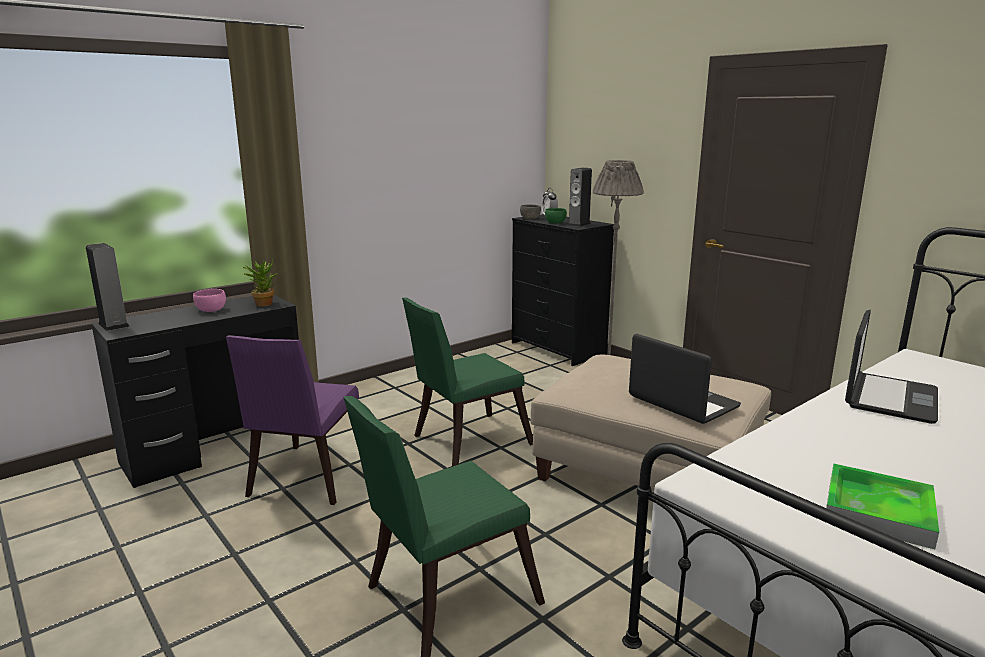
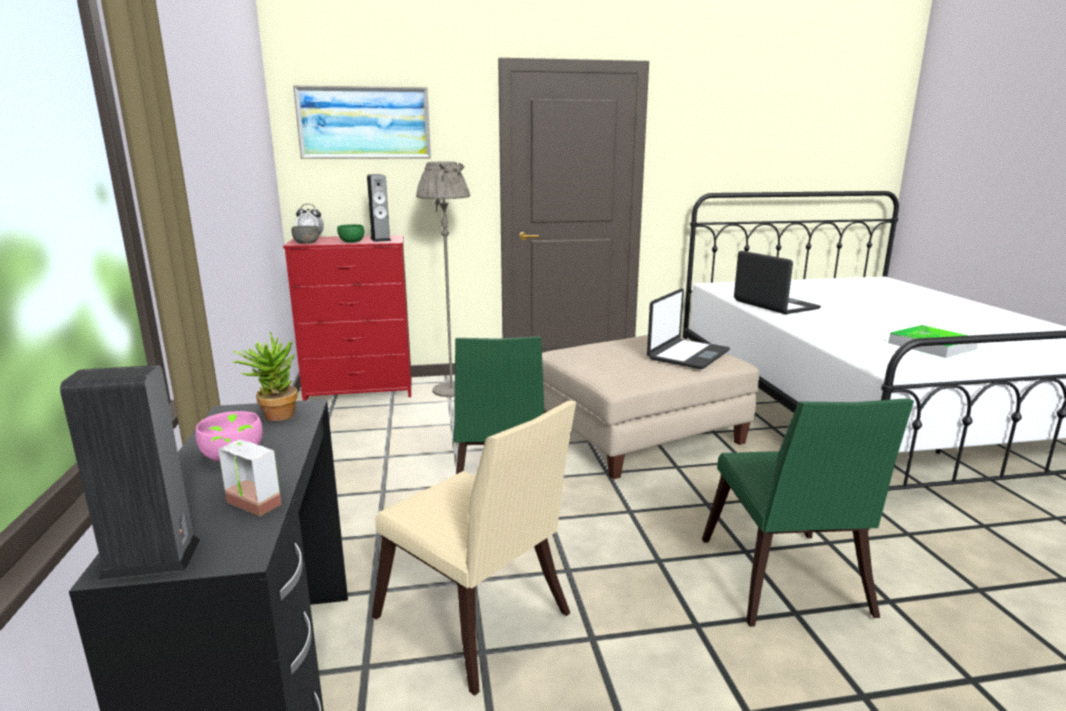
camera: 60 degrees left, 0 degrees up
purple chair [226,335,359,505] -> beige chair [372,401,576,696]
black dresser [512,214,614,366] -> red dresser [283,235,412,401]
laptop [629,334,741,424] -> laptop turned 135 degrees clockwise [647,288,730,369]
none -> potted plant [209,414,281,516]
none -> picture [293,85,431,159]

